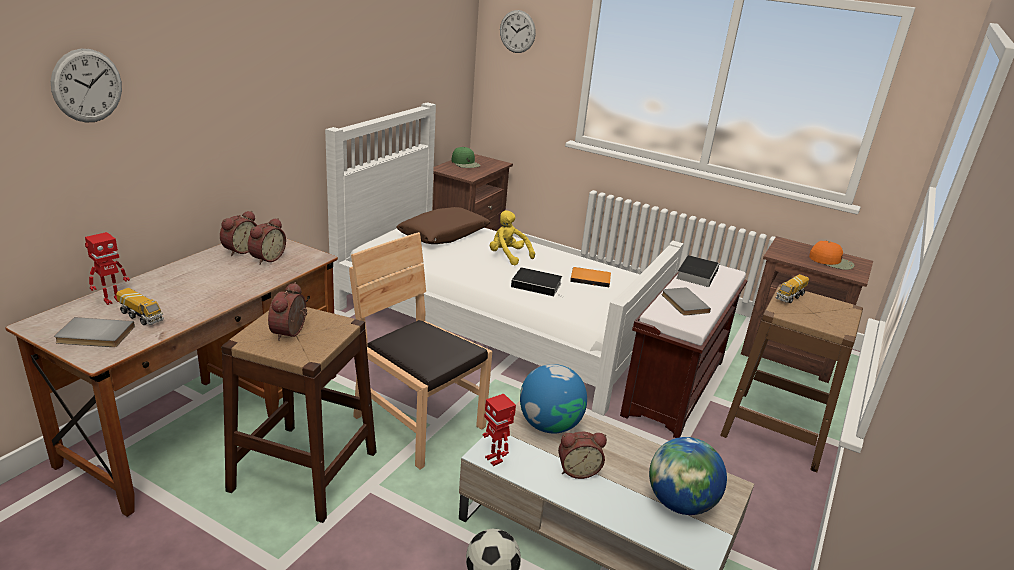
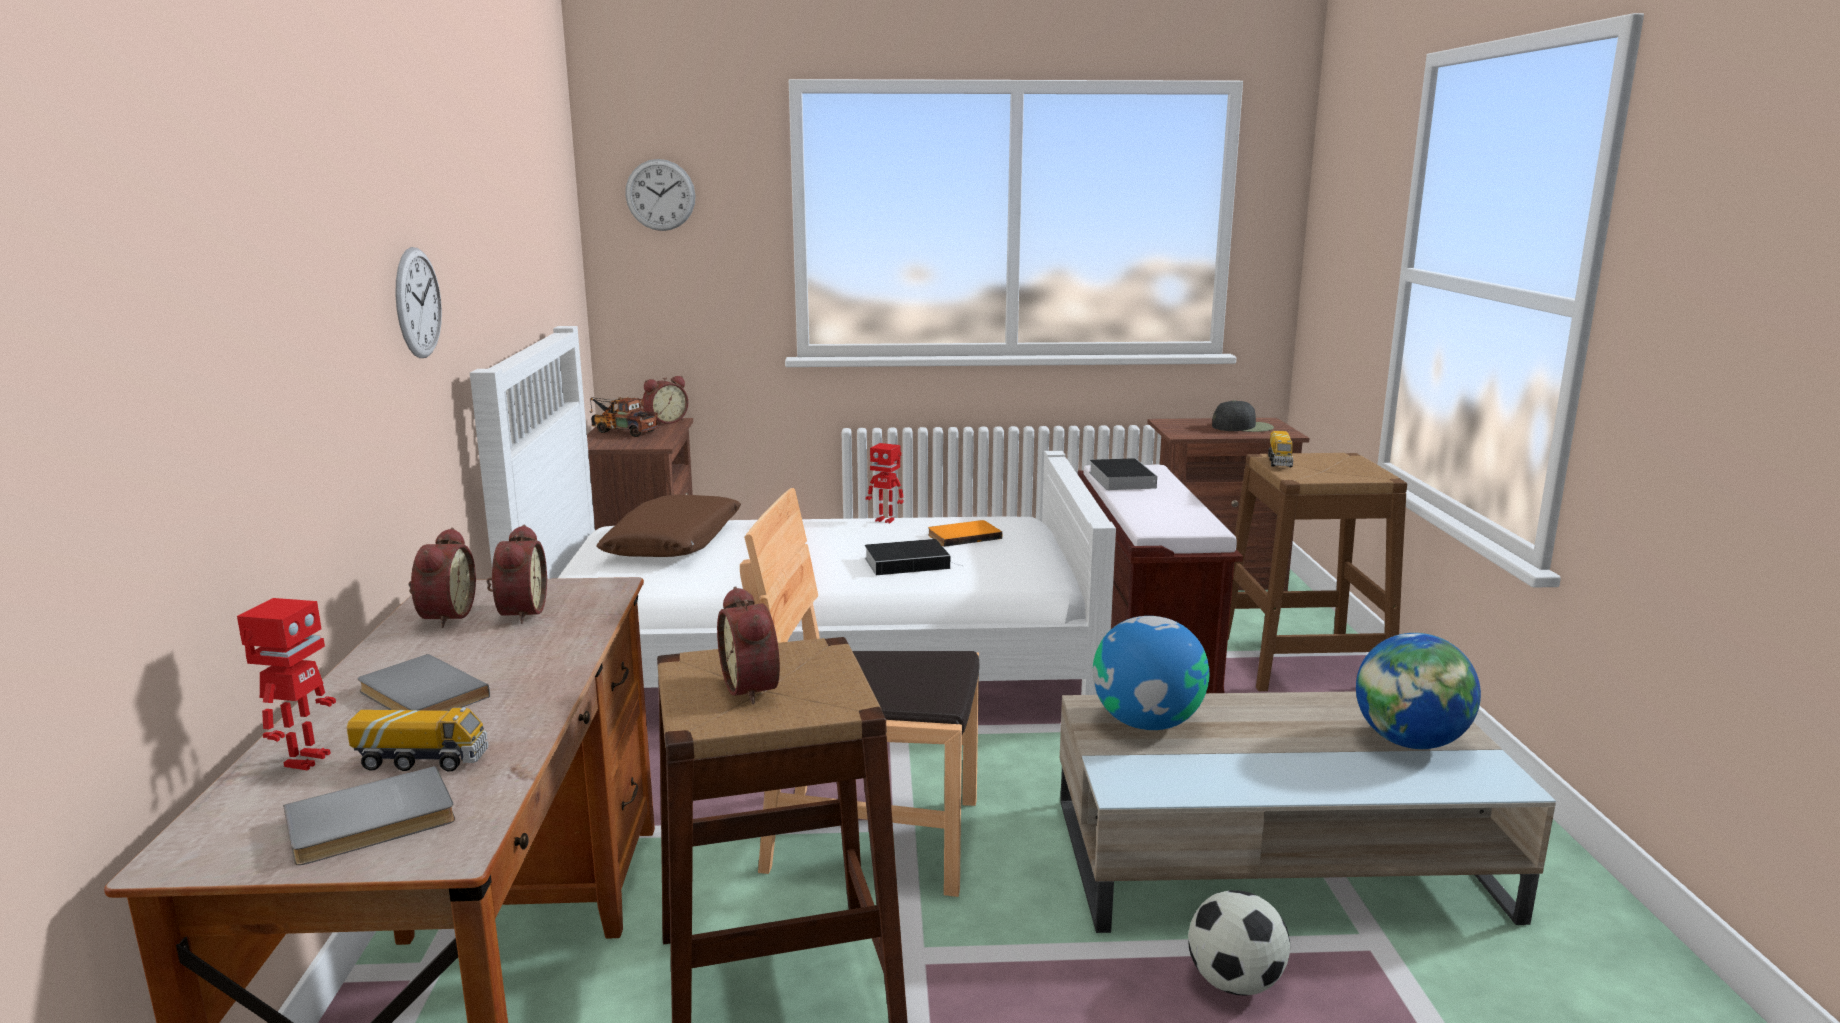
camera: 30 degrees left, 10 degrees down
wall clock [51,49,122,123] -> wall clock moved to [395,247,442,358]
green cap [451,147,481,168] -> toy truck [590,397,658,437]
toy robot [482,394,516,466] -> toy robot moved to [866,443,904,523]
yellow plush toy [490,210,535,265] -> none
alarm clock [558,432,607,479] -> alarm clock moved to [643,376,688,424]
grey book [662,287,711,316] -> grey book moved to [358,654,490,711]
orange cap [809,241,855,270] -> black cap [1212,400,1274,432]

